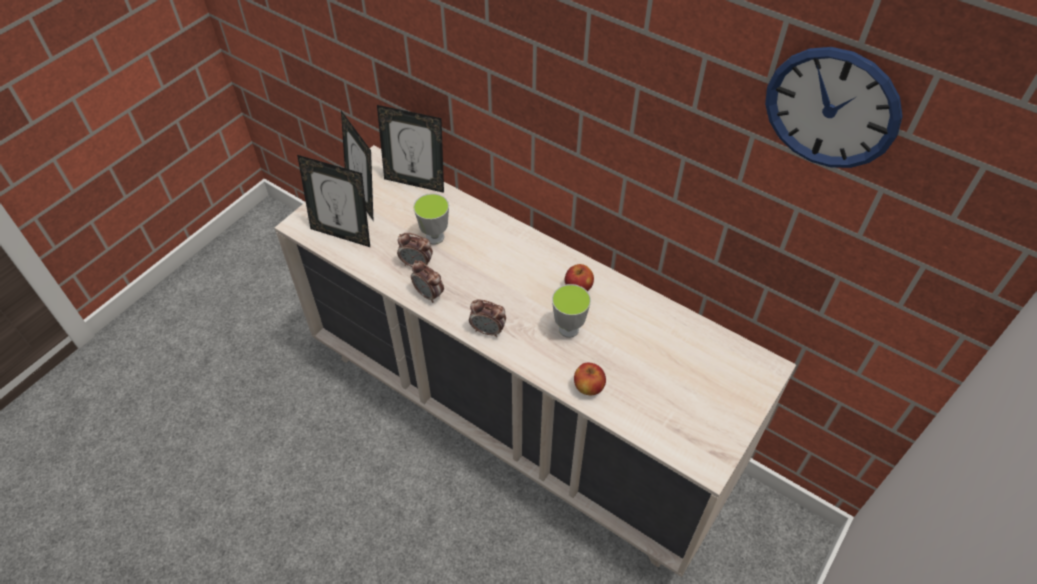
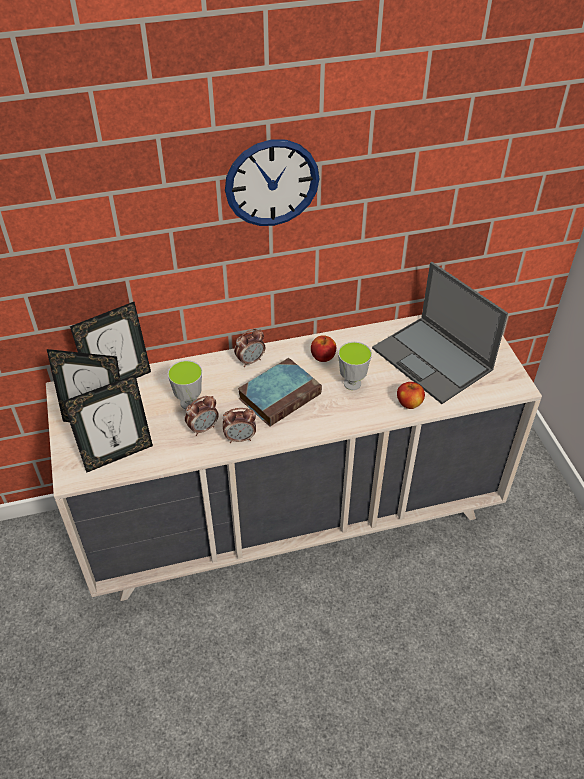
camera: 50 degrees left, 5 degrees down
alarm clock [469,300,506,337] -> alarm clock moved to [234,329,265,367]
wall clock [765,47,903,168] -> wall clock moved to [225,139,319,226]
none -> book [238,358,322,427]
none -> laptop [372,262,508,404]

